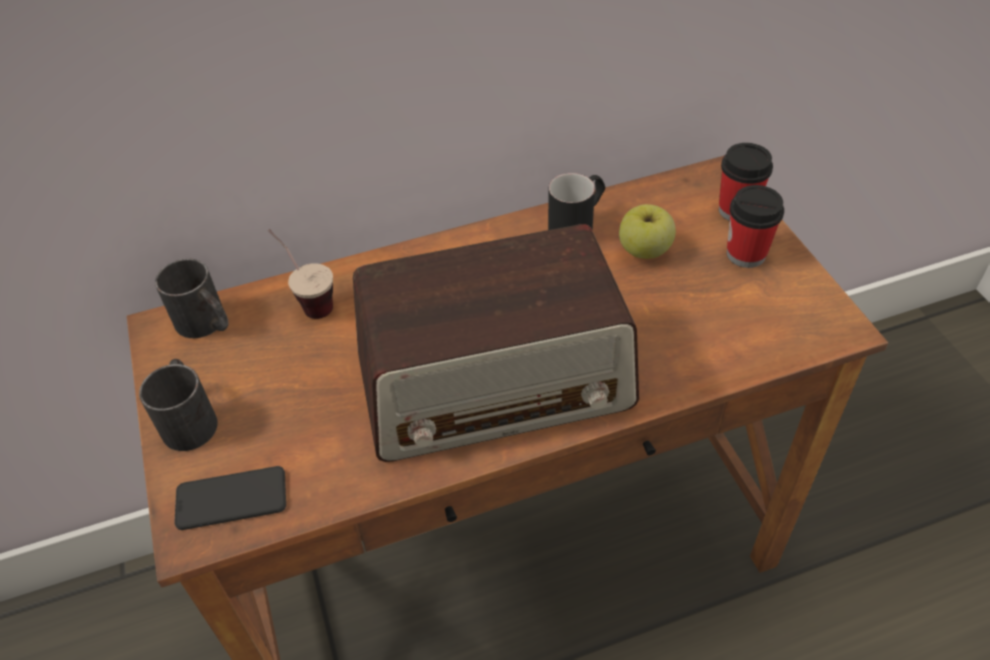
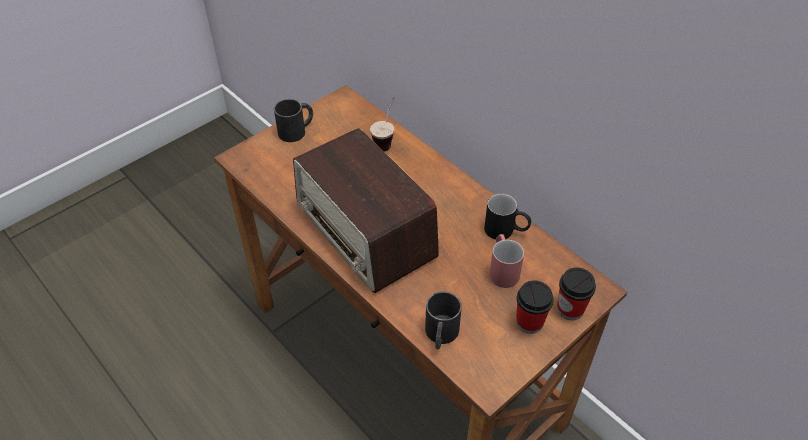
camera: 65 degrees right, 0 degrees up
black mug [155,259,229,338] -> black mug moved to [425,291,462,349]
phone [174,466,286,530] -> none
apple [619,204,676,259] -> red mug [489,234,524,288]

